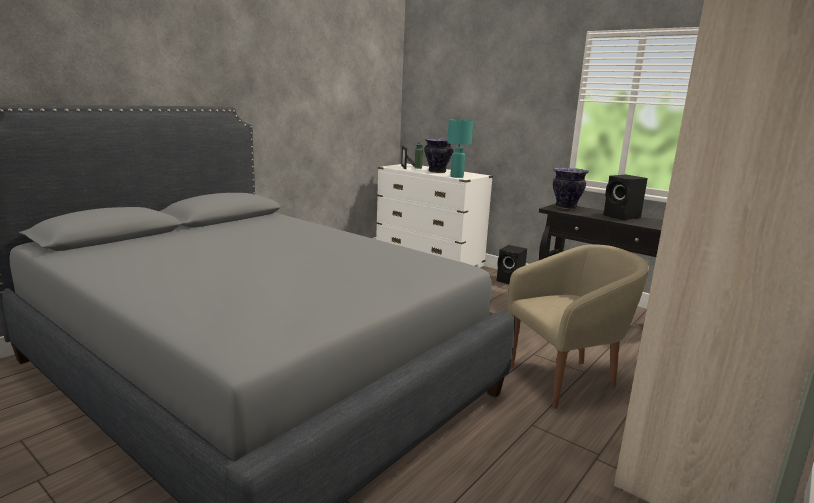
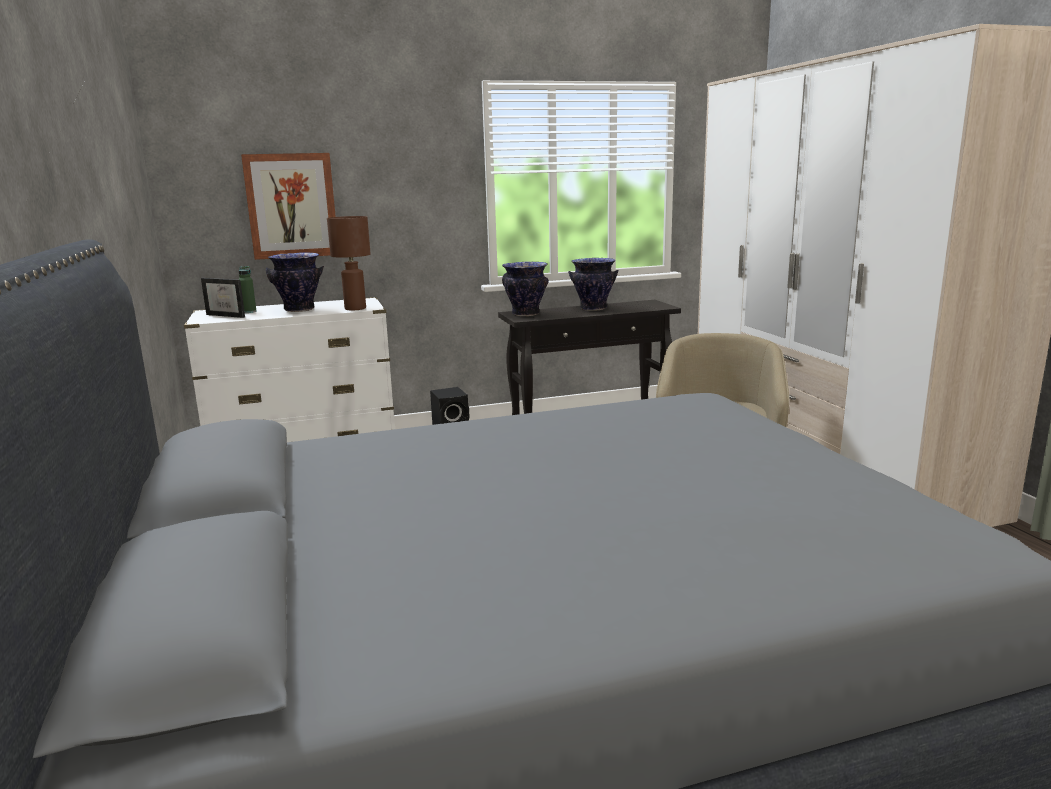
camera: 55 degrees left, 0 degrees up
turquoise table lamp [447,119,473,178] -> brown table lamp [327,216,371,310]
black speaker [603,174,648,220] -> vase [568,258,618,311]
none -> picture [241,153,336,260]

